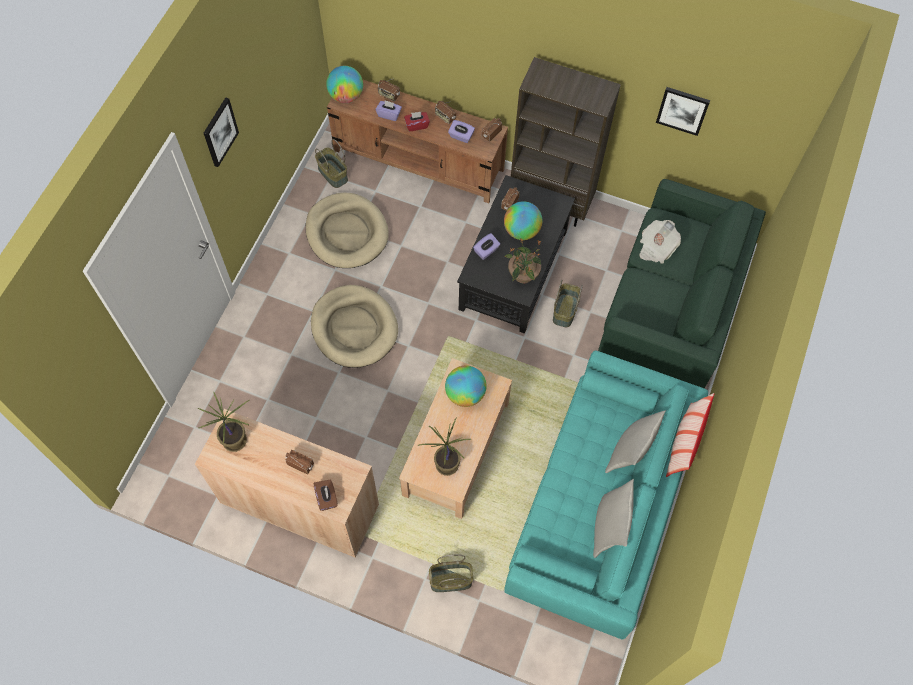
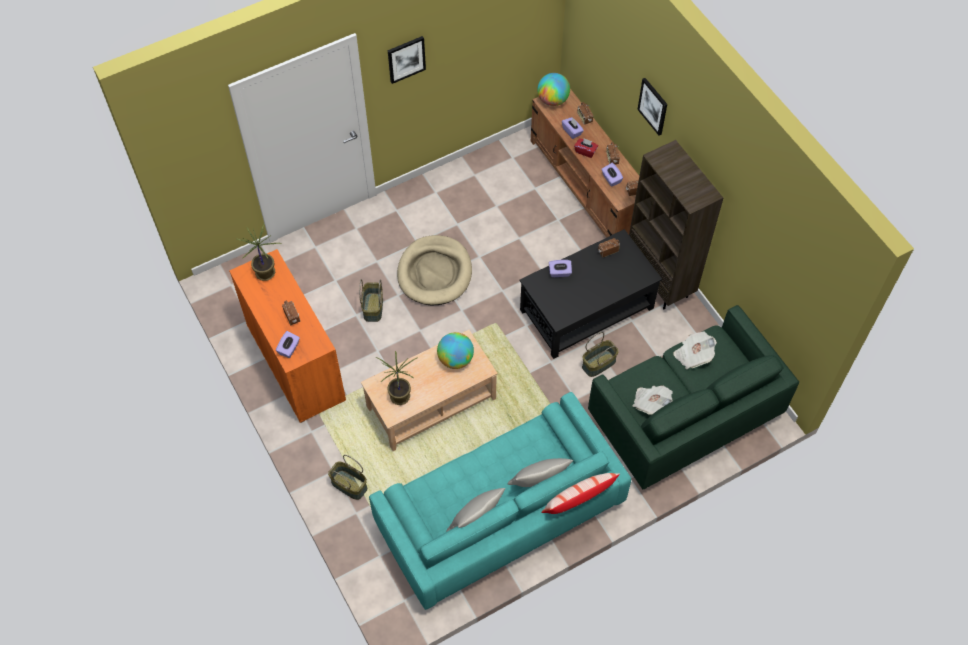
camera: 40 degrees right, 5 degrees down
beige cabinet [195,409,379,557] -> orange cabinet [229,249,346,423]
beige dog bed [306,192,389,268] -> none
brown tissue box [313,480,338,511] -> purple tissue box [276,331,300,358]
basket [315,139,348,188] -> basket moved to [359,279,383,322]
globe [504,201,542,240] -> none
potted plant [504,238,541,283] -> none
picture [656,87,710,136] -> picture moved to [637,78,667,136]
none -> newspaper [632,385,673,415]

